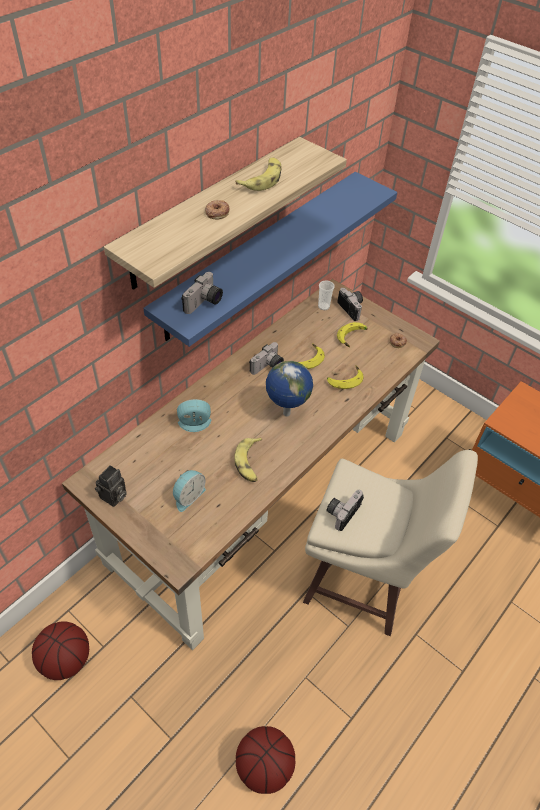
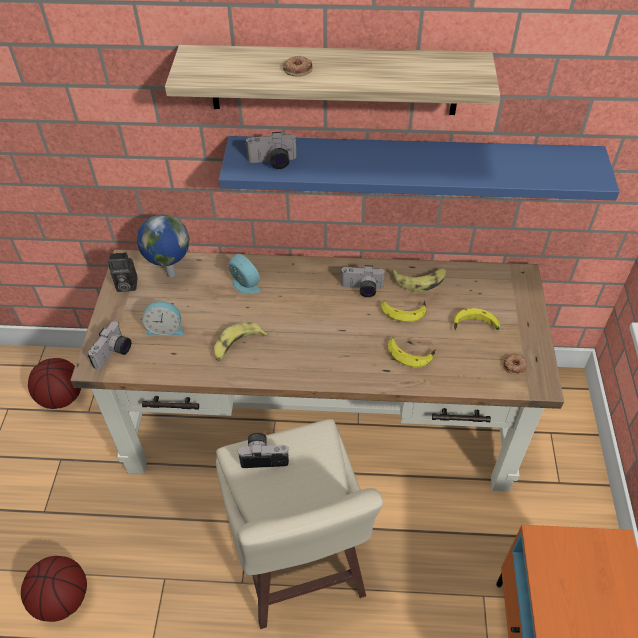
camera: 55 degrees right, 0 degrees up
banana [235,157,282,191] -> banana moved to [391,268,447,291]
globe [266,361,313,417] -> globe moved to [137,214,189,278]
cup [318,280,335,310] -> none
camera [337,288,363,321] -> camera moved to [88,321,131,369]

